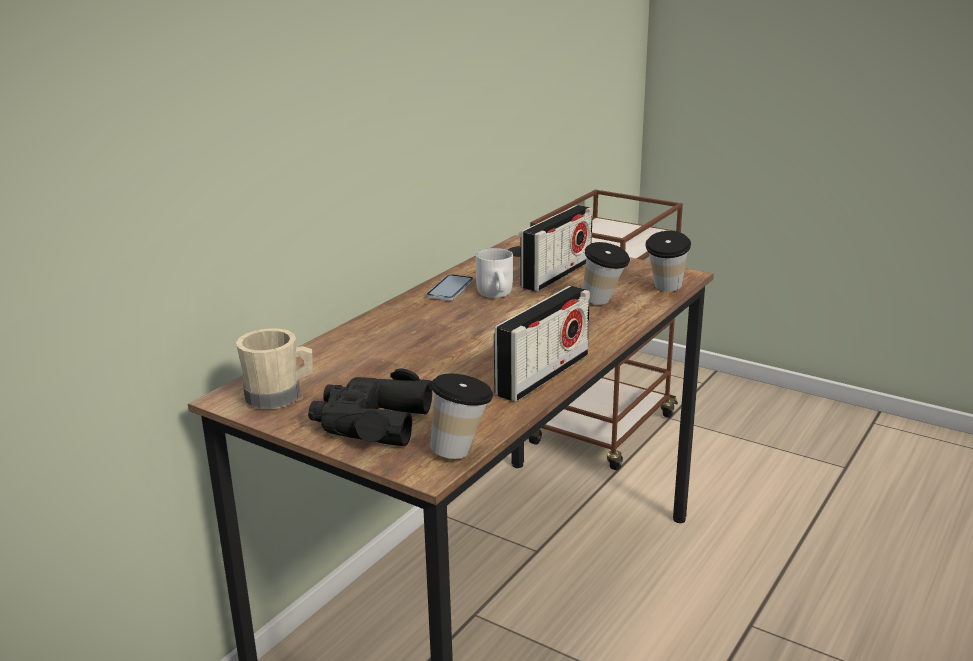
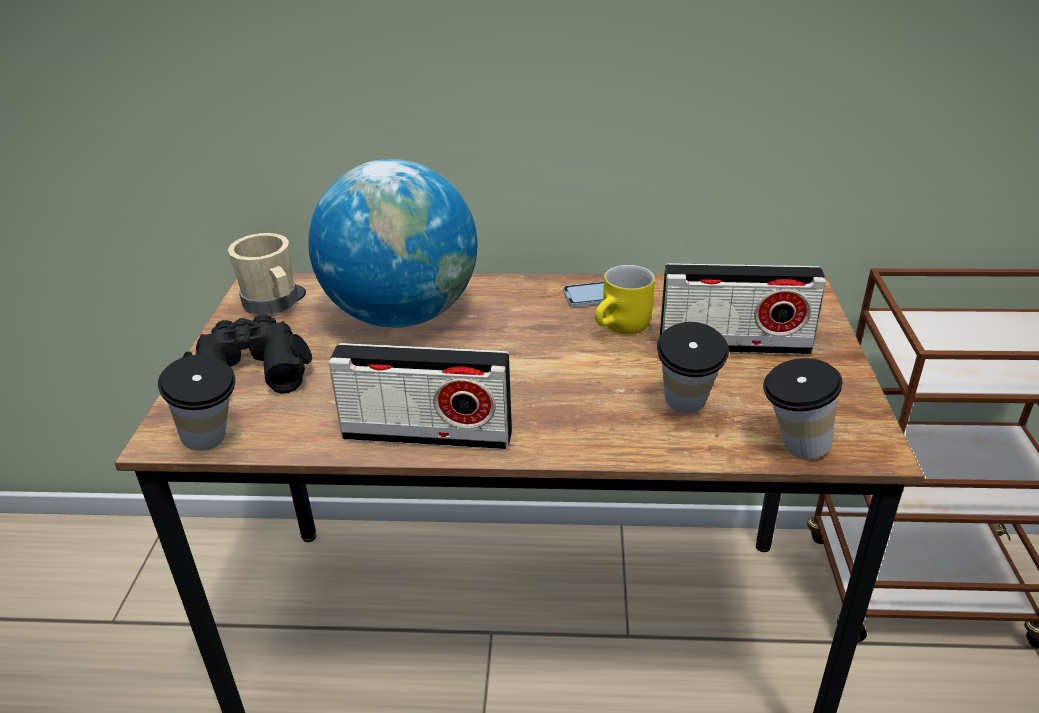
camera: 60 degrees right, 10 degrees up
white mug [476,248,513,298] -> yellow mug [595,265,655,335]
none -> globe [308,159,477,328]

